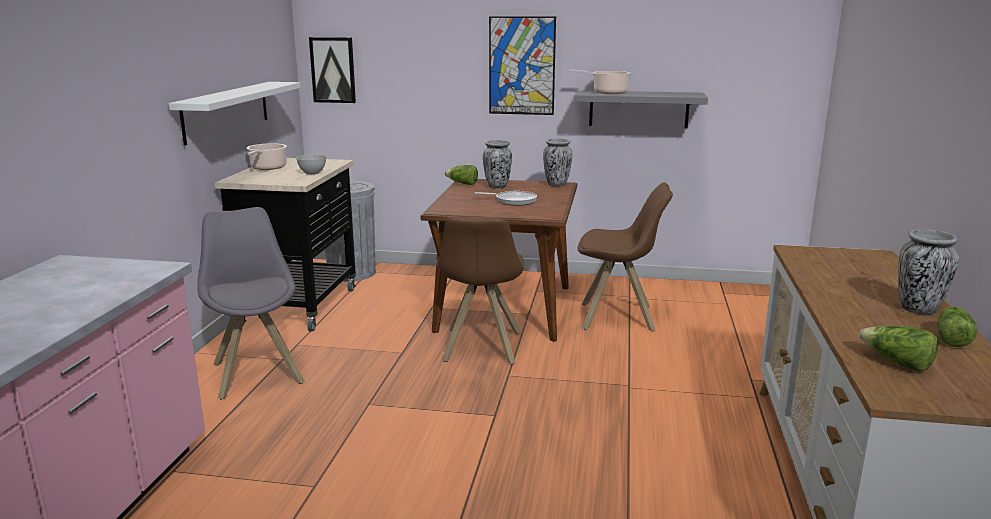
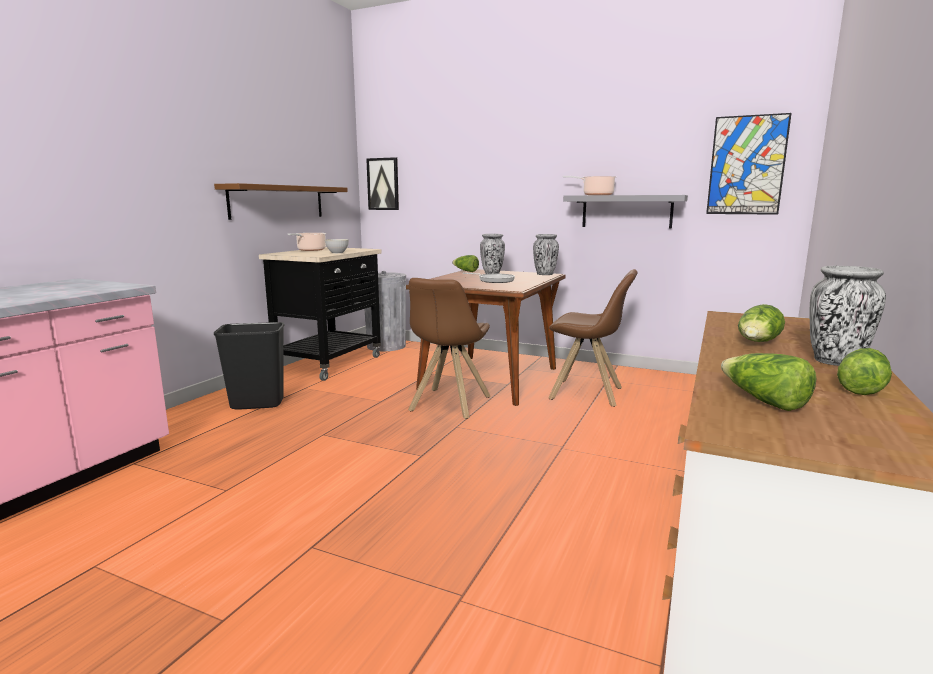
camera: 15 degrees right, 5 degrees down
white shelf [169,82,301,146] -> brown shelf [214,183,348,220]
grey chair [197,207,305,399] -> black trash can [214,322,285,410]
picture [489,16,556,115] -> picture moved to [706,113,792,215]
none -> lettuce [738,304,785,342]

